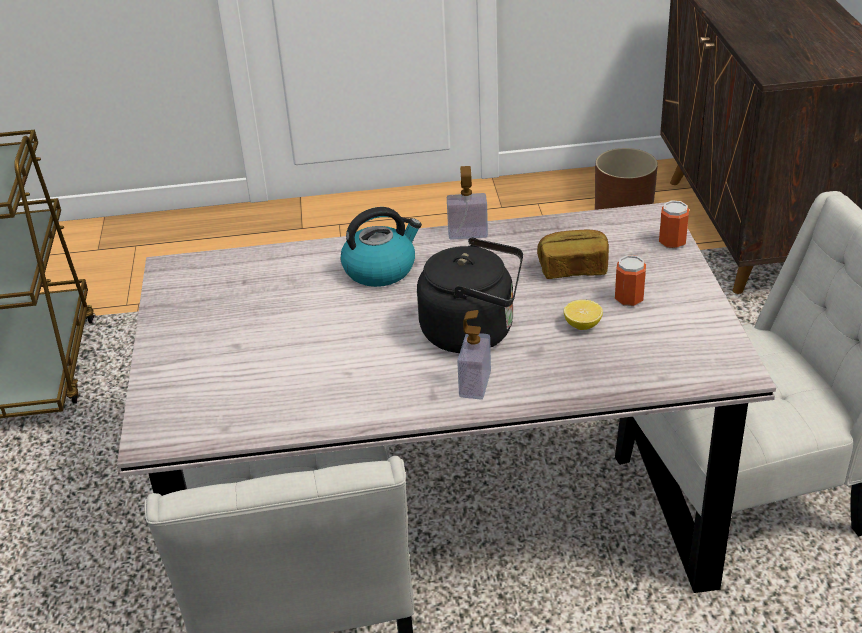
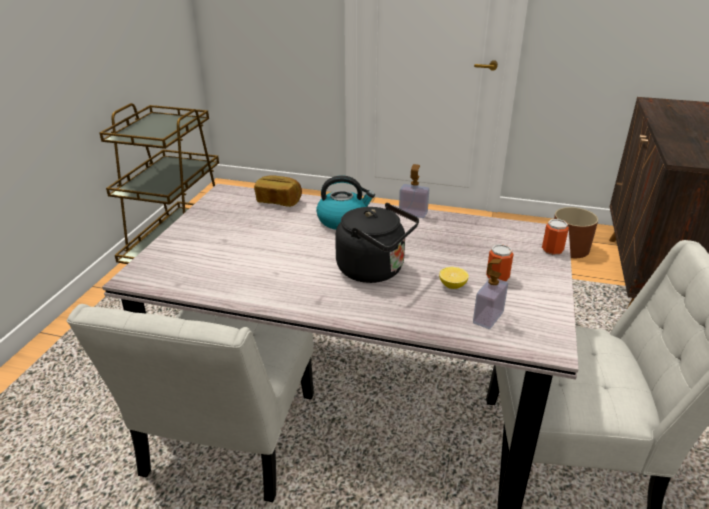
camera: 20 degrees right, 5 degrees down
soap dispenser [457,310,491,399] -> soap dispenser moved to [473,259,508,329]
bread [537,230,609,279] -> bread moved to [254,175,302,207]

